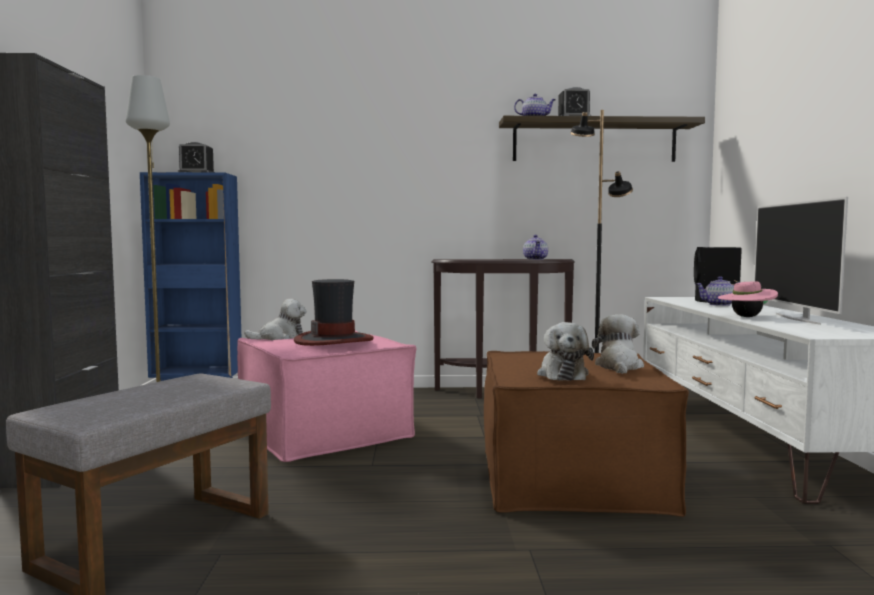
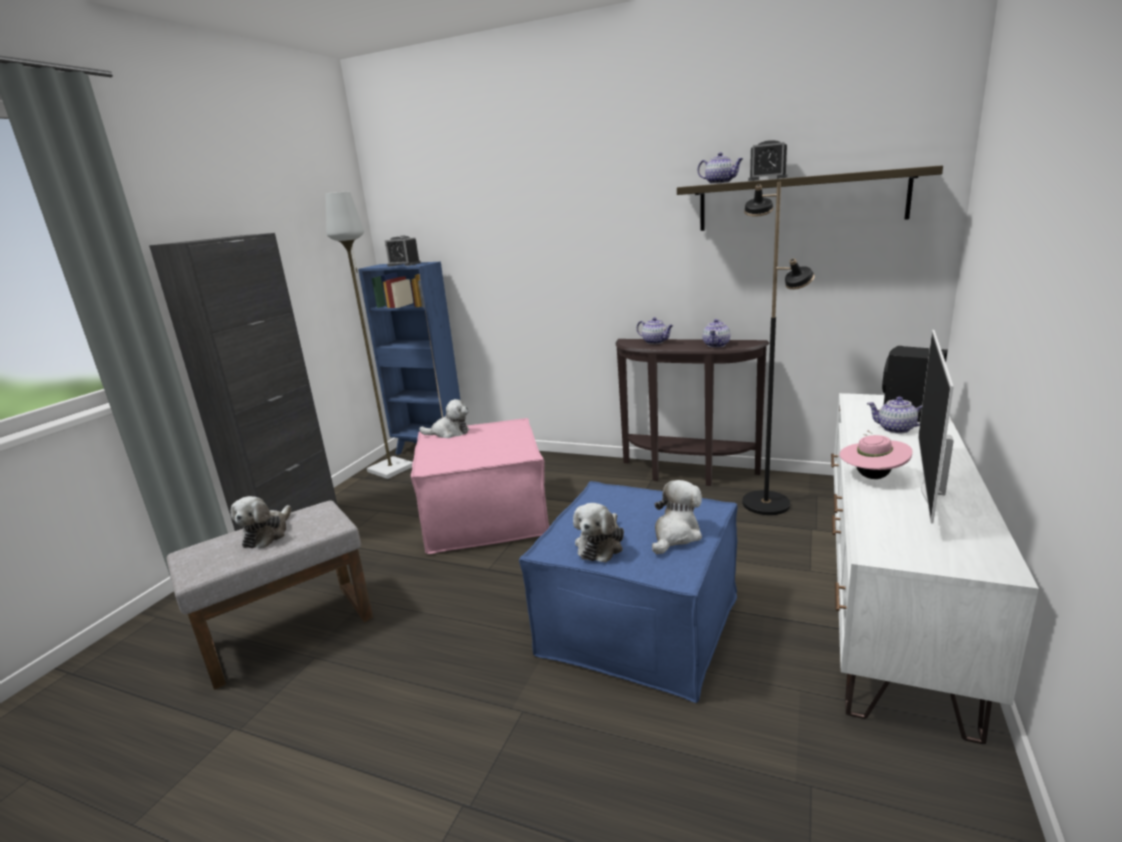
camera: 25 degrees right, 15 degrees up
hat [294,279,374,346] -> none
brown ottoman [484,351,689,517] -> blue ottoman [519,481,738,703]
none -> plush toy [231,496,291,548]
none -> teapot [637,317,673,344]

